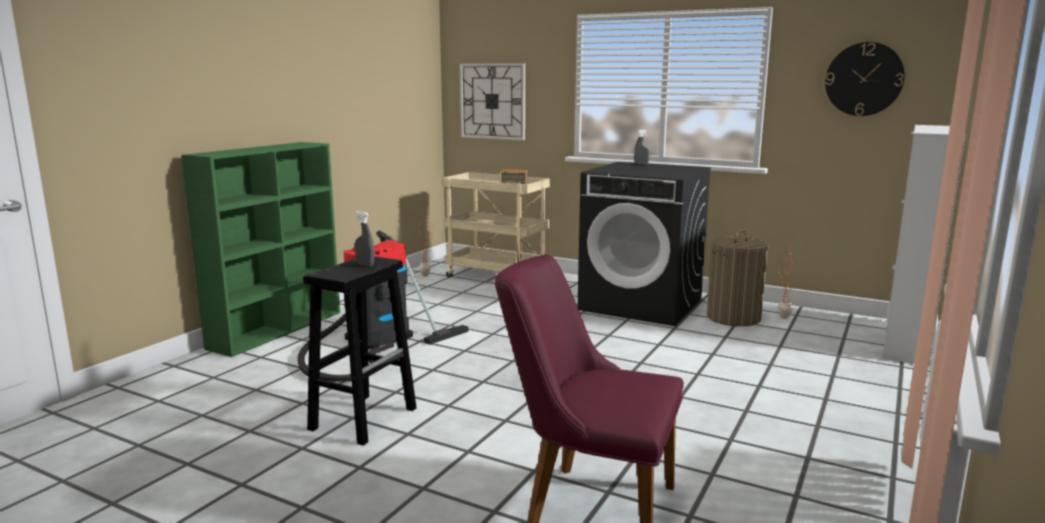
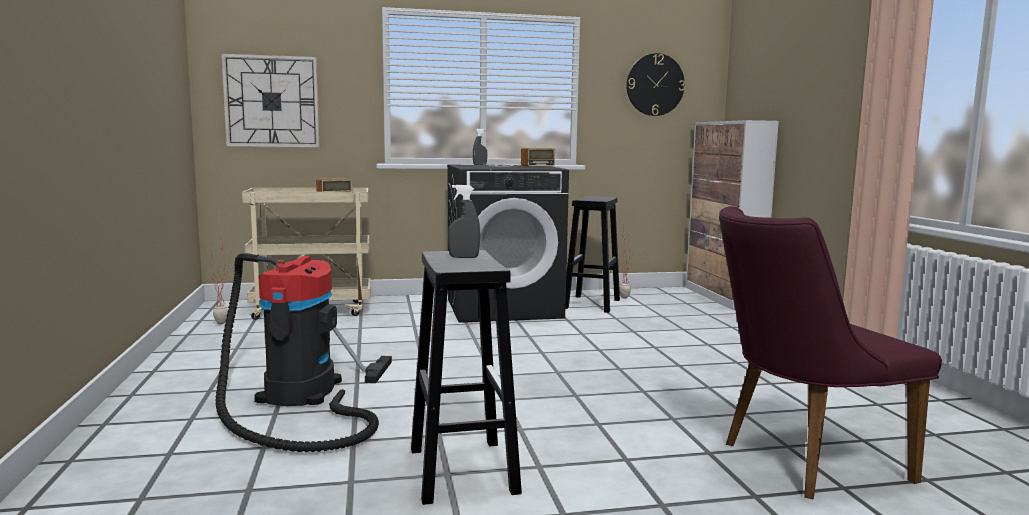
camera: 40 degrees left, 5 degrees down
green bookcase [181,142,340,357] -> none
laundry basket [707,230,769,327] -> black stool [565,196,620,313]
none -> radio [488,148,555,167]

